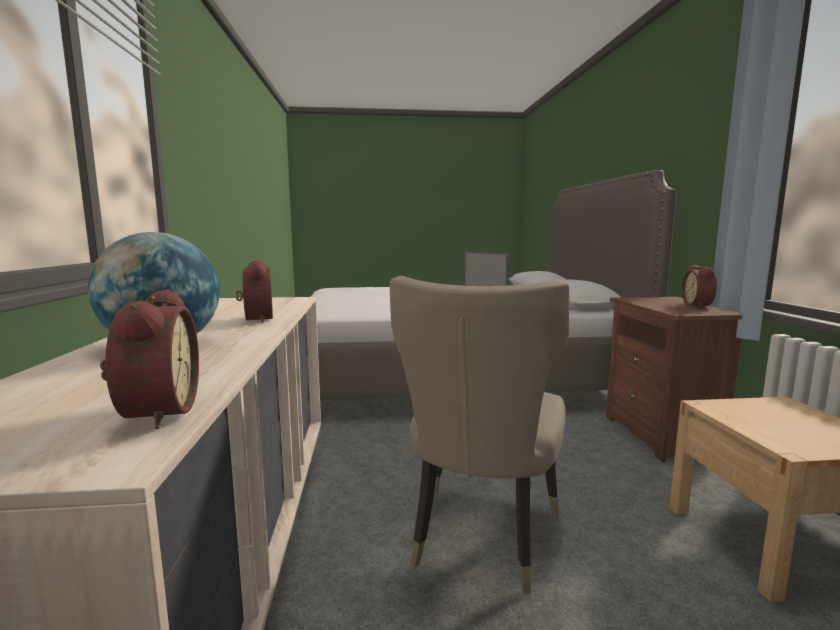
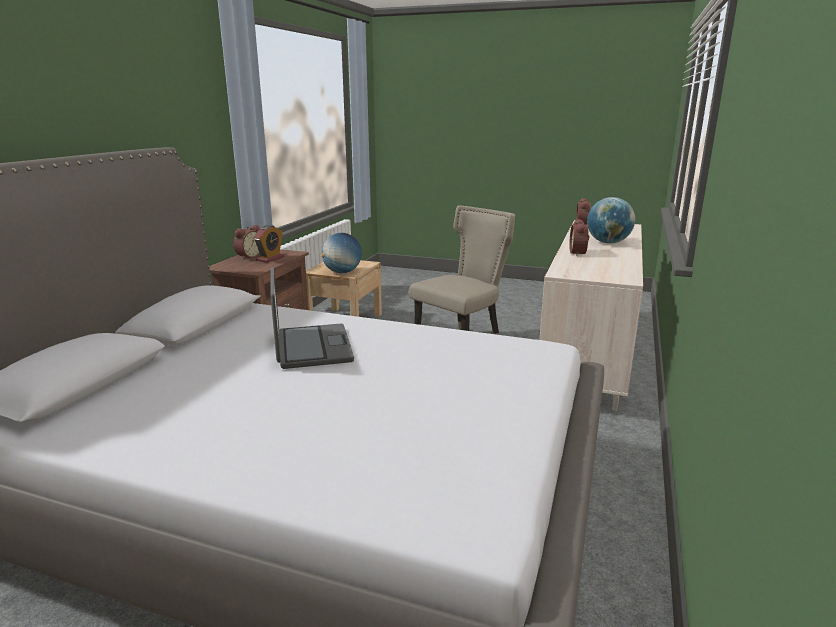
camera: 155 degrees left, 10 degrees up
none -> alarm clock [254,225,284,263]
none -> globe [321,233,362,273]

